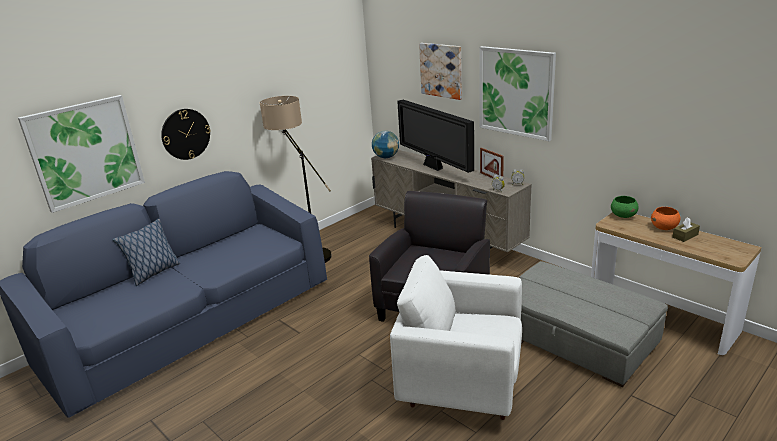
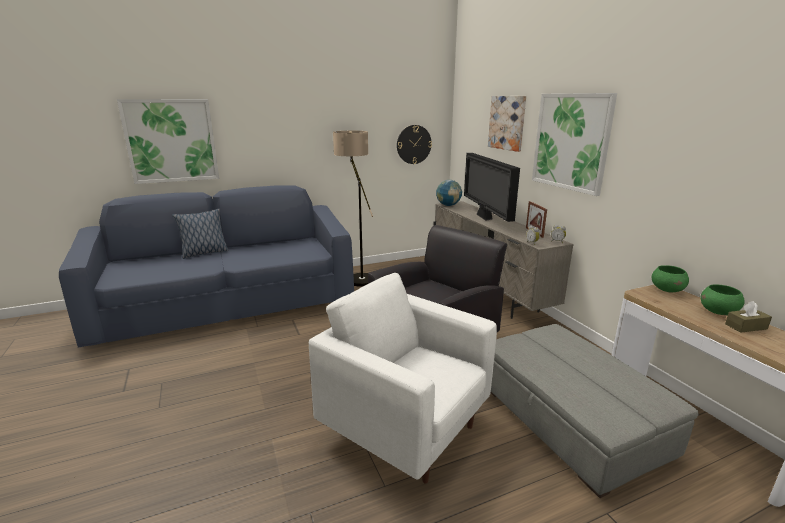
camera: 20 degrees right, 5 degrees down
wall clock [161,109,211,160] -> wall clock moved to [397,125,432,164]
orange bowl [651,207,681,230] -> green bowl [700,284,745,315]

